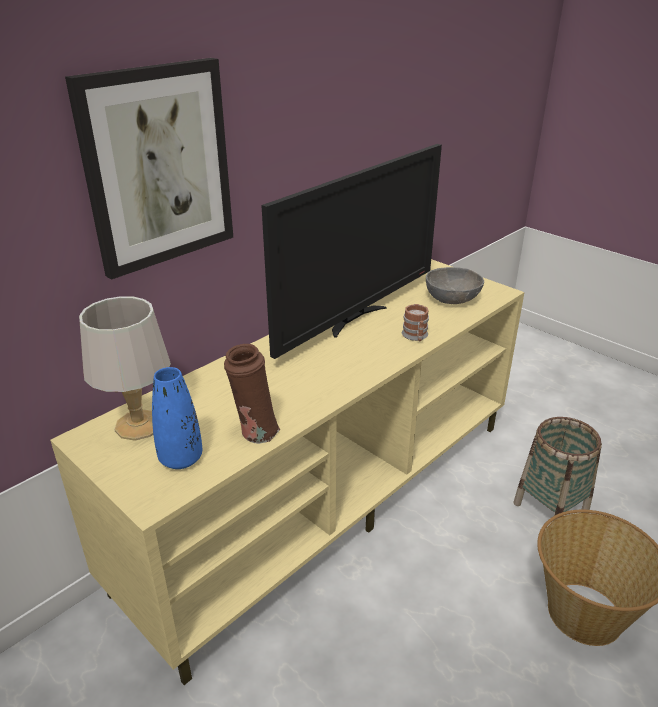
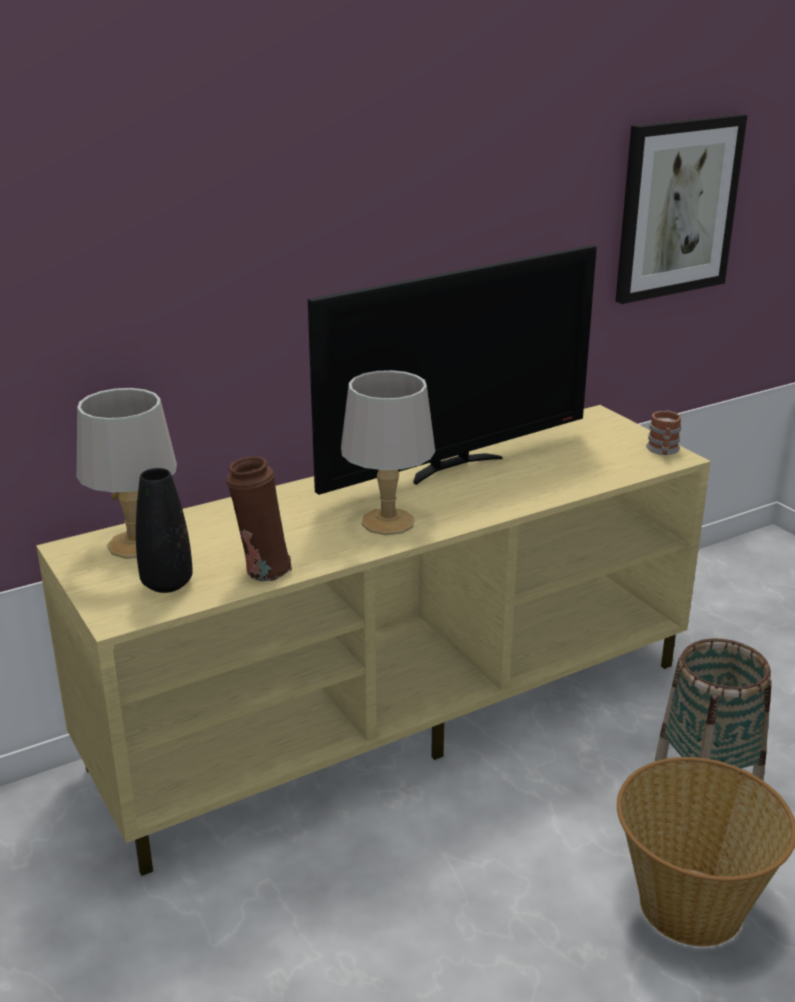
camera: 15 degrees right, 5 degrees down
picture [65,58,233,280] -> picture moved to [615,114,747,304]
blue vase [152,367,202,469] -> black vase [136,468,193,593]
mug [402,304,429,341] -> mug moved to [646,410,682,455]
grey bowl [426,267,484,304] -> none
none -> grey table lamp [341,370,435,535]

